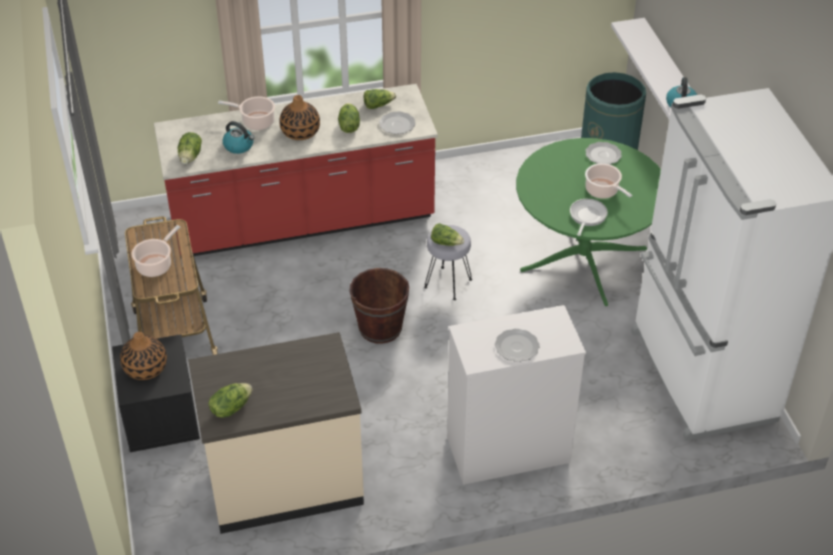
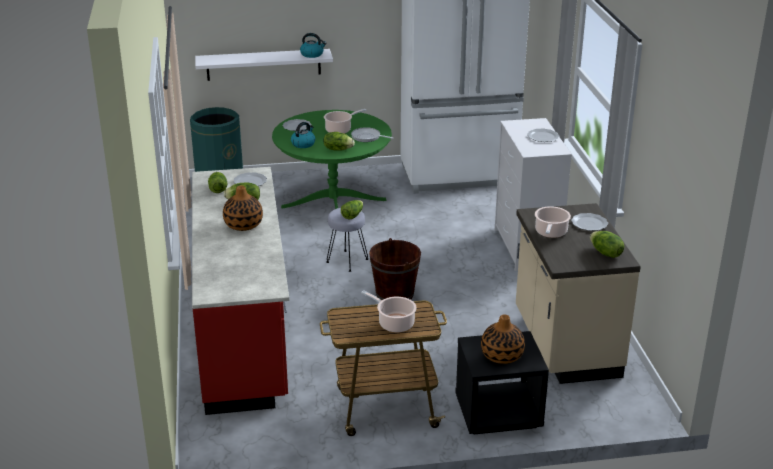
camera: 85 degrees left, 15 degrees down
lettuce [178,132,202,164] -> lettuce moved to [324,132,355,151]
cooking pot [218,96,275,130] -> cooking pot moved to [535,206,571,238]
kettle [223,121,254,154] -> kettle moved to [291,122,315,148]
none -> plate [571,213,608,231]

